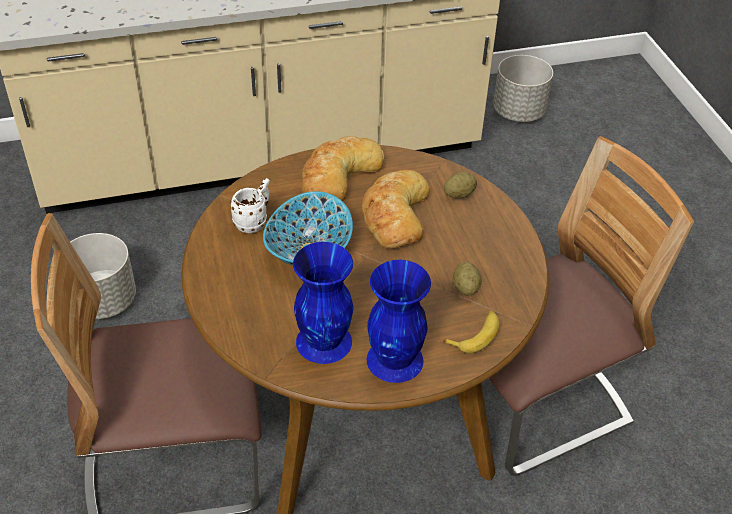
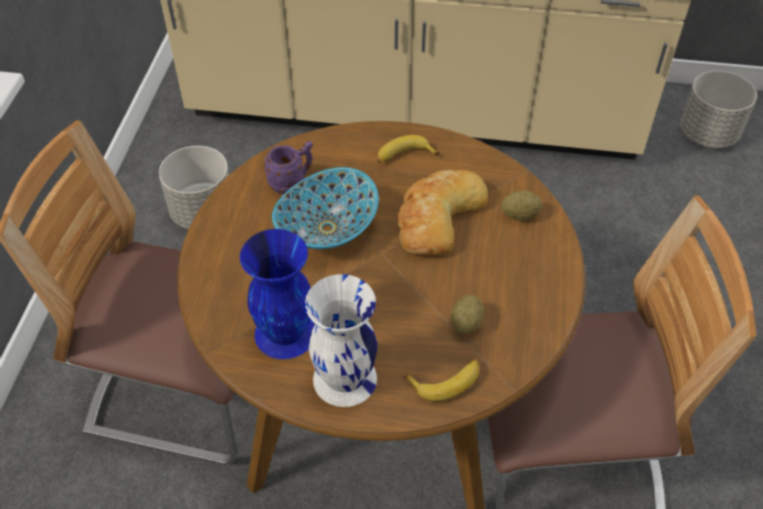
camera: 25 degrees right, 5 degrees up
white mug [230,178,270,233] -> purple mug [264,141,313,194]
bread [302,136,385,201] -> banana [377,135,439,163]
blue vase [367,260,431,383] -> white vase [305,274,377,407]

